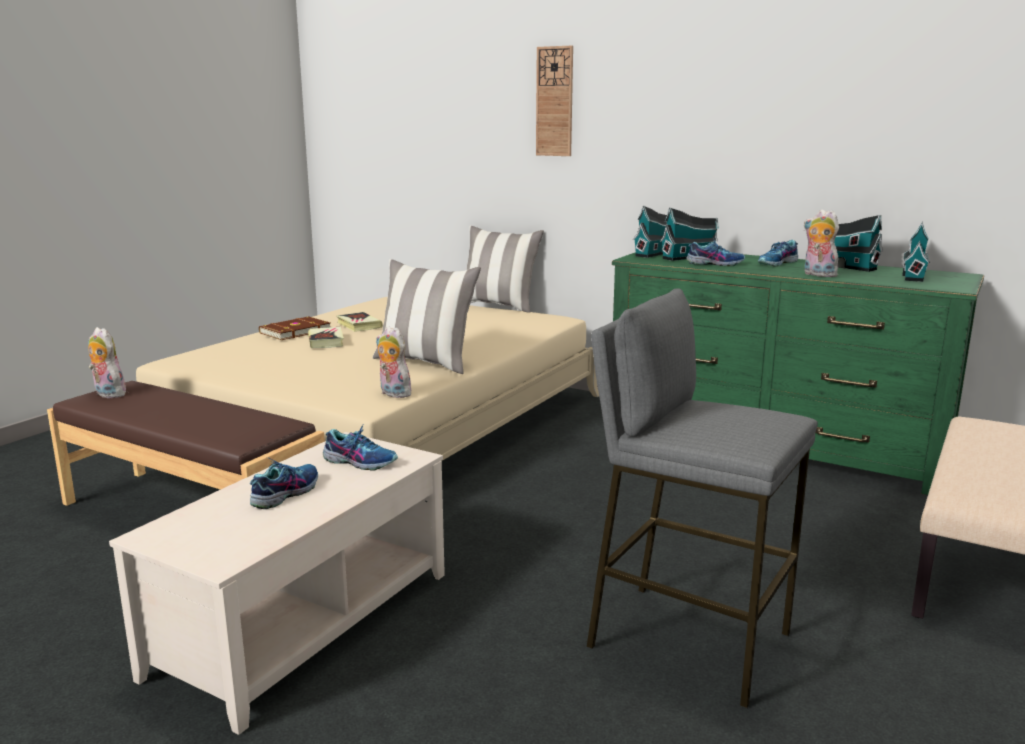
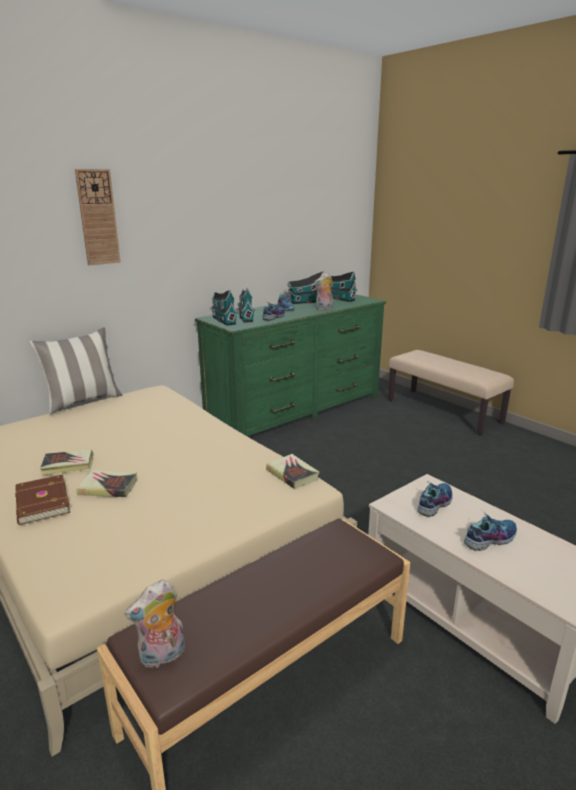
camera: 70 degrees left, 5 degrees up
shoe [250,457,318,509] -> shoe turned 105 degrees clockwise [464,510,517,551]
pillow [373,259,481,374] -> none
plush toy [376,326,414,398] -> book [266,454,320,489]
grey stool [586,288,818,708] -> none

